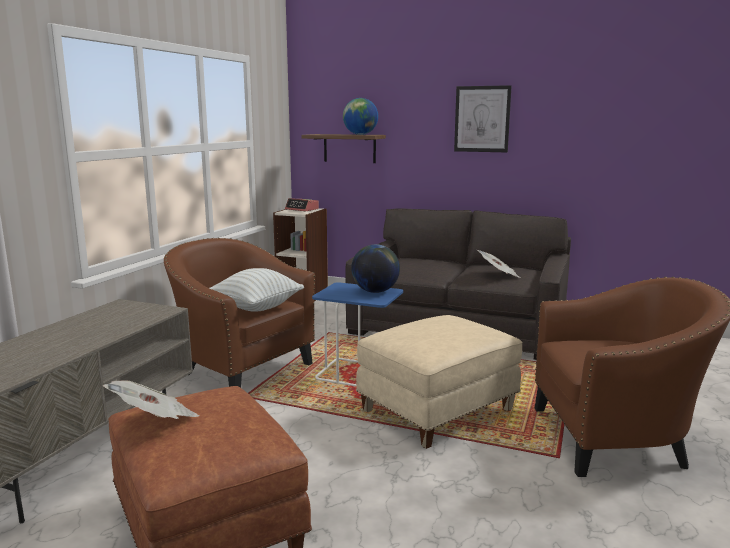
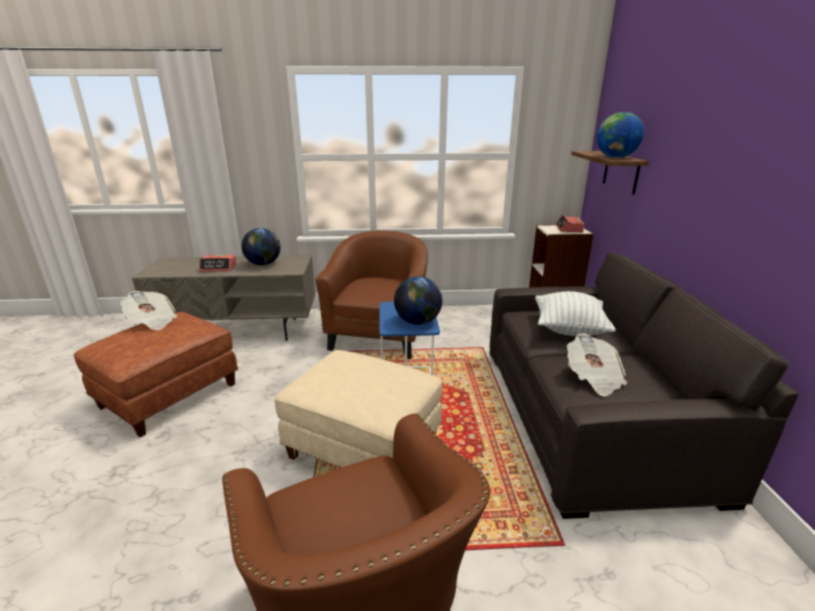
camera: 65 degrees right, 10 degrees up
white pillow [210,268,304,312] -> white pillow moved to [535,291,616,336]
picture [454,85,512,152] -> none
none -> alarm clock [199,255,237,272]
none -> globe [242,228,281,265]

